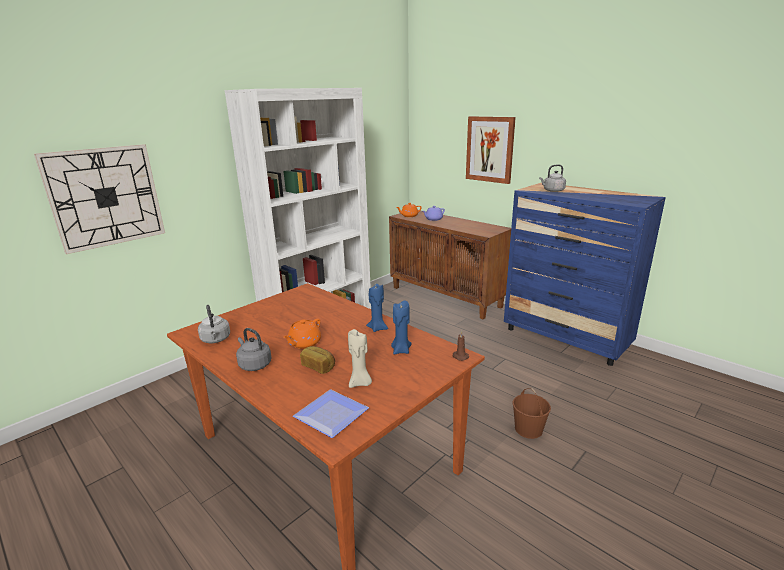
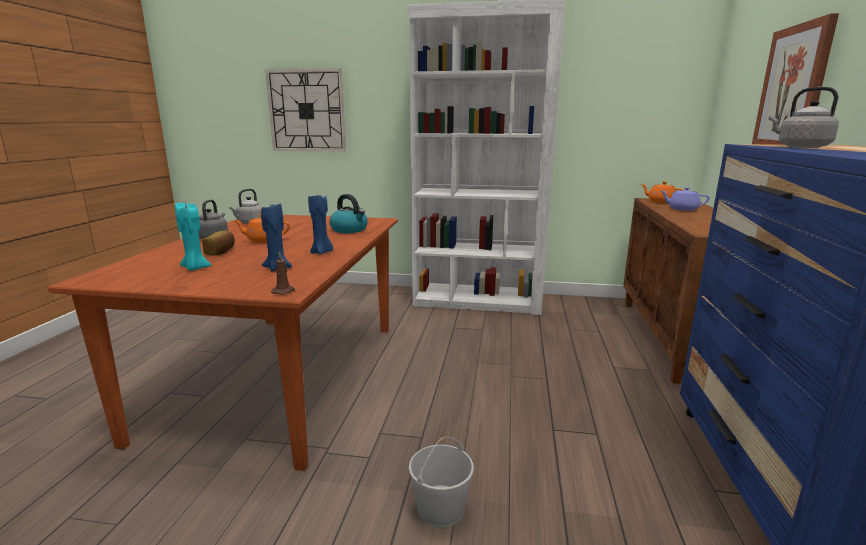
camera: 55 degrees right, 5 degrees down
plate [293,389,369,438] -> none
beige candle [348,329,372,388] -> turquoise candle [175,202,211,270]
brown bucket [513,388,551,439] -> white bucket [409,436,474,528]
none -> kettle [329,194,368,233]

